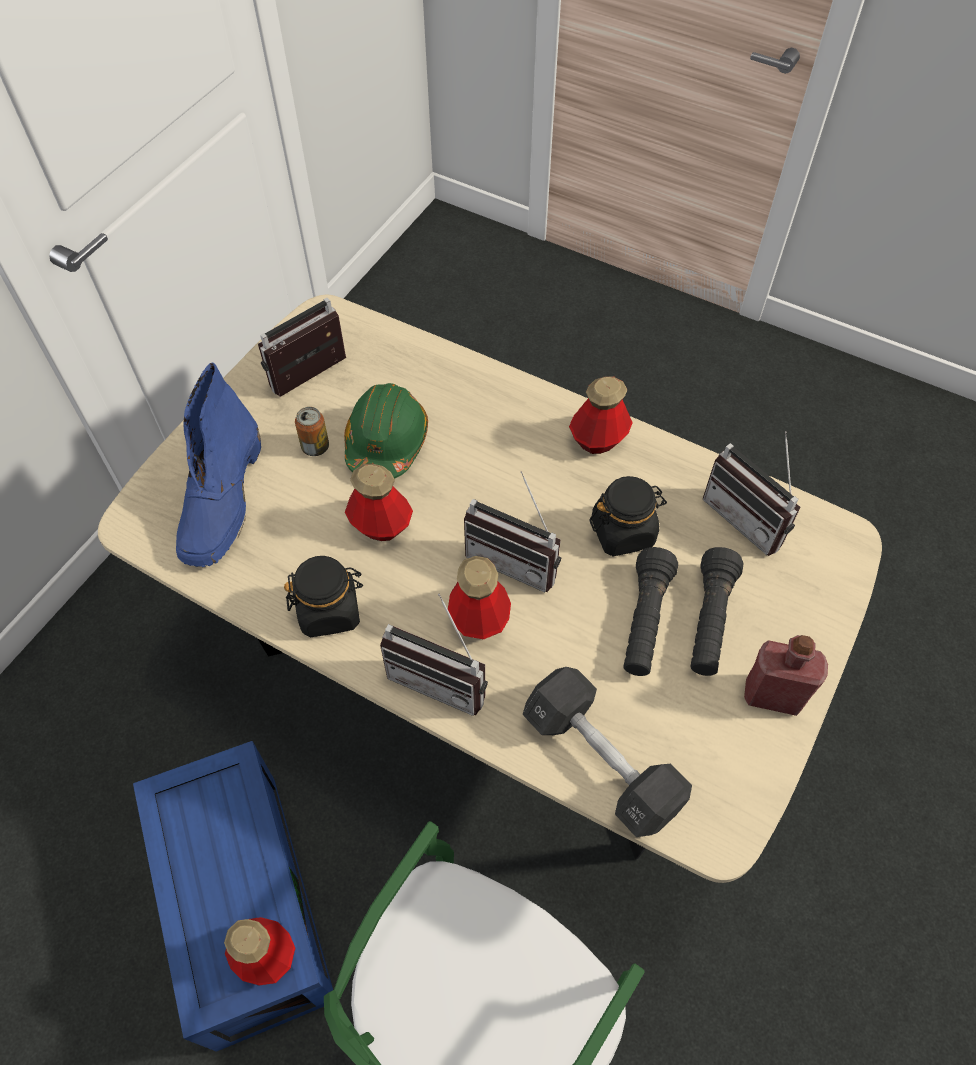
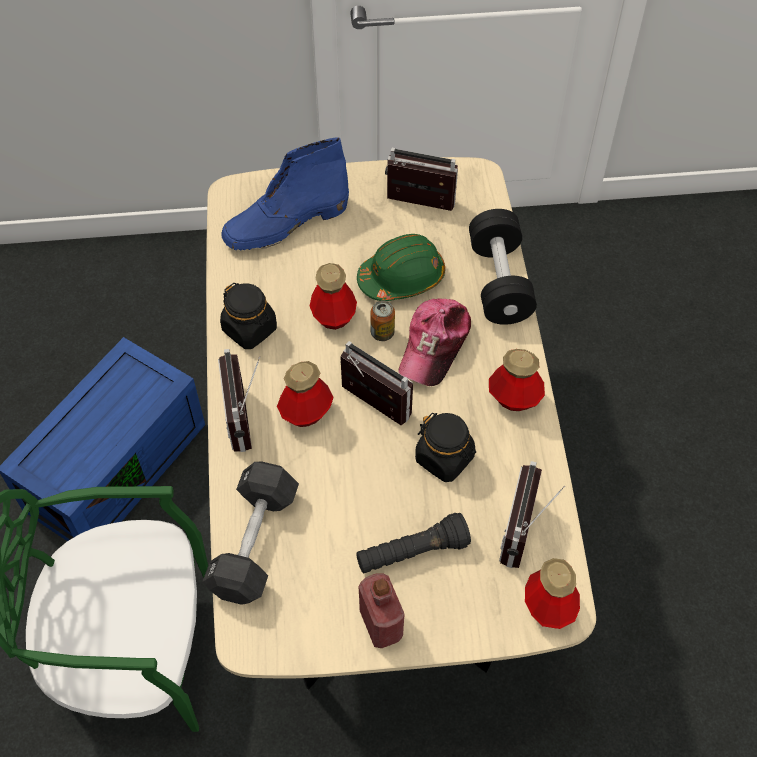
camera: 55 degrees right, 0 degrees up
bottle [224,917,295,985] -> bottle moved to [525,558,580,629]
can [295,407,329,456] -> can moved to [371,300,395,341]
radio [464,471,561,592] -> radio turned 135 degrees clockwise [340,341,413,425]
black flashlight [623,547,678,676] -> none
none -> cap [398,298,471,386]
none -> black dumbbell [469,209,537,325]

